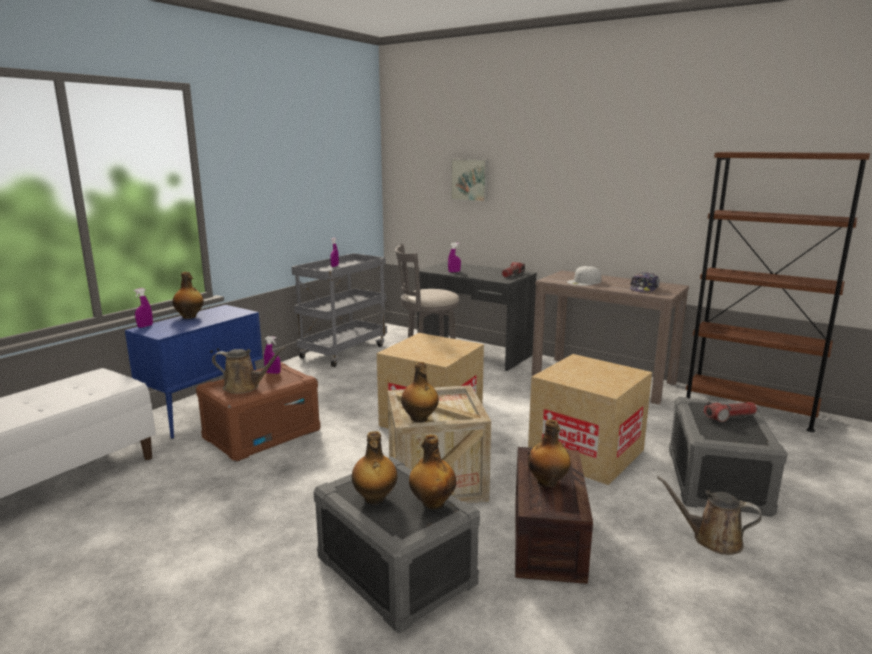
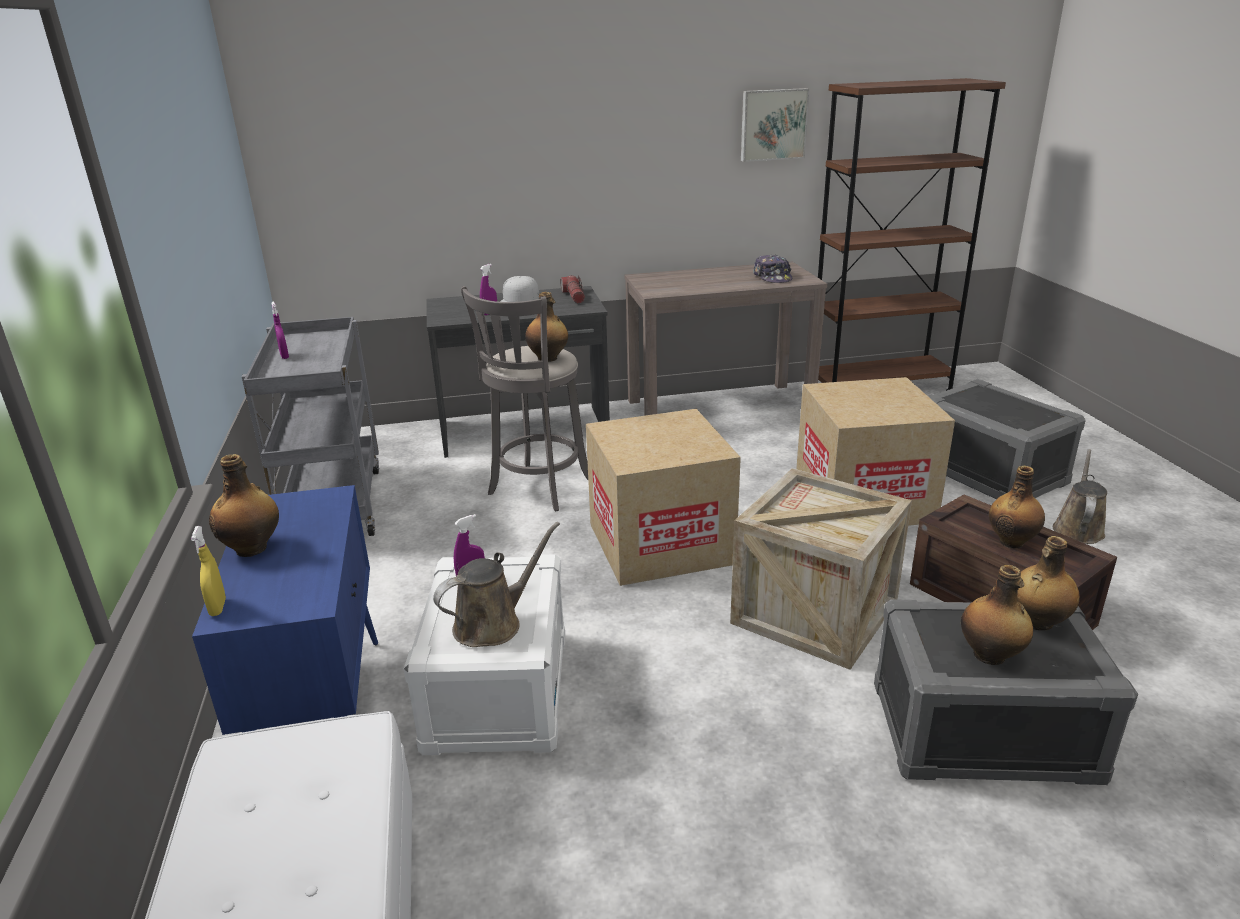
camera: 45 degrees left, 10 degrees up
purple spray bottle [134,288,153,328] -> yellow spray bottle [191,526,226,616]
brown storage box [196,362,321,462] -> white storage box [404,554,565,755]
bottle [401,362,439,423] -> bottle moved to [525,292,568,362]
picture [451,159,489,202] -> picture moved to [741,88,809,162]
white cap [567,266,602,286] -> white cap moved to [500,276,539,302]
brown watering can [657,476,762,555] -> brown watering can turned 135 degrees clockwise [1053,449,1107,544]
flashlight [704,402,757,422] -> none

